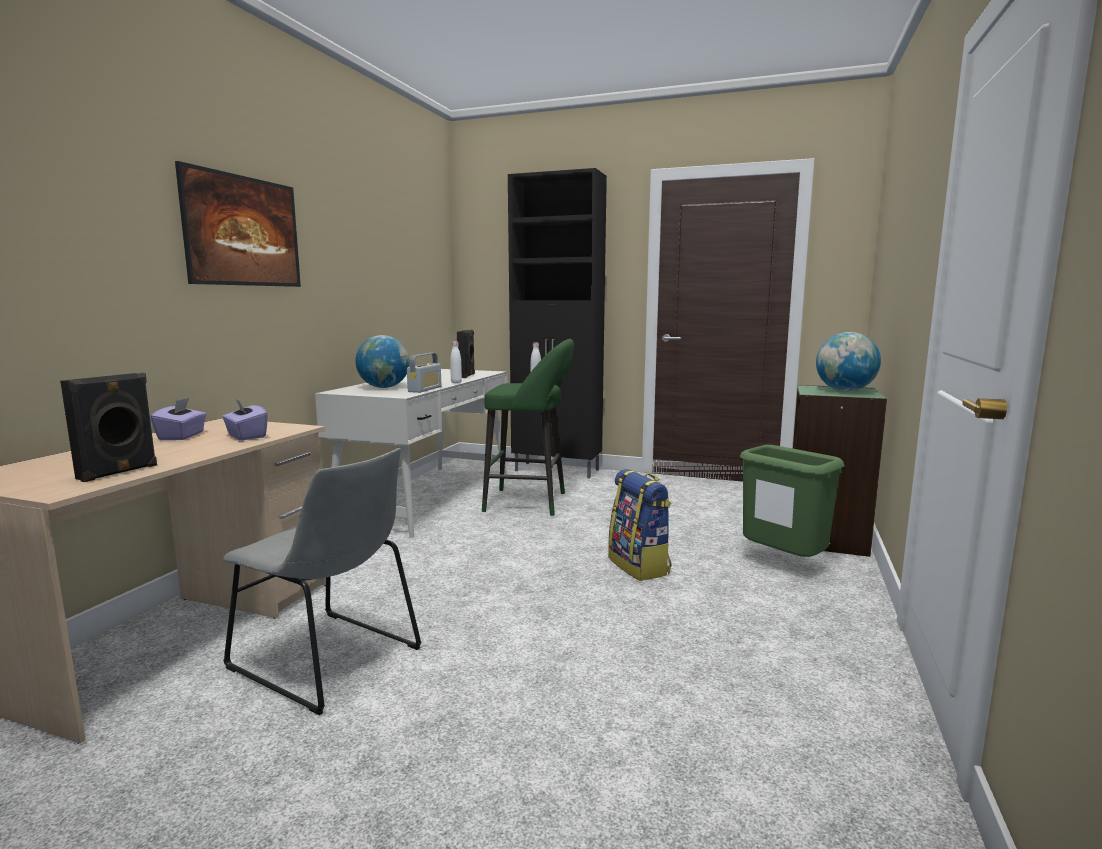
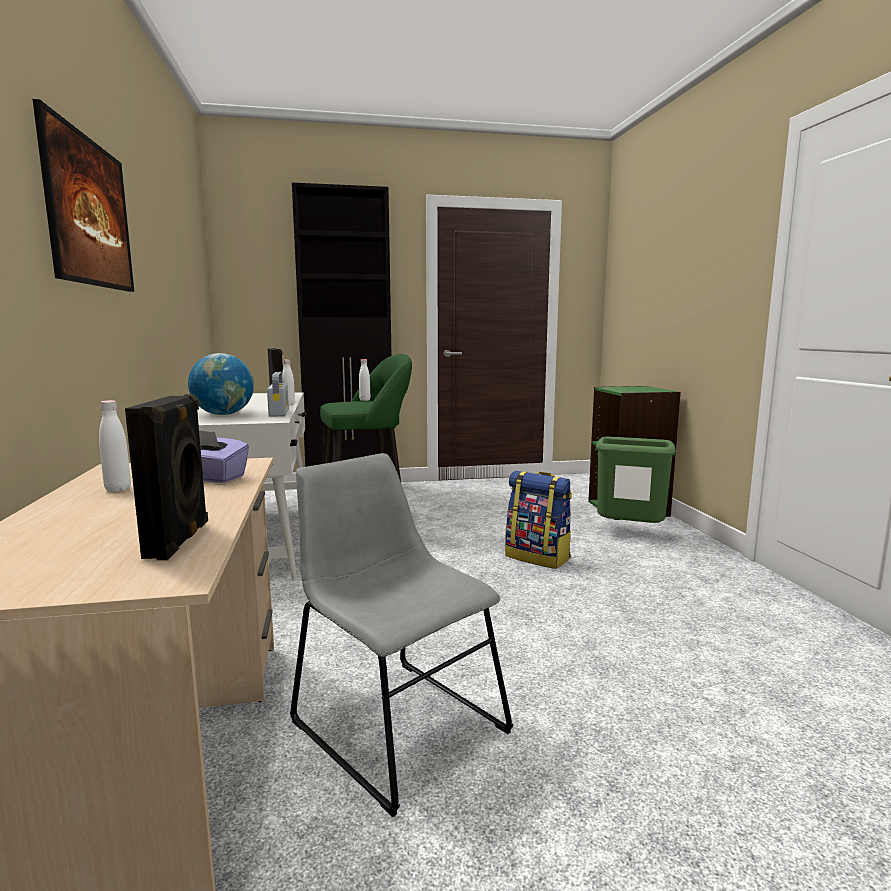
camera: 30 degrees left, 0 degrees up
purple tissue box [150,398,207,440] -> white bottle [99,400,131,492]
grey chair [223,448,421,716] -> grey chair turned 135 degrees counterclockwise [290,453,513,817]
globe [816,332,881,391] -> none

